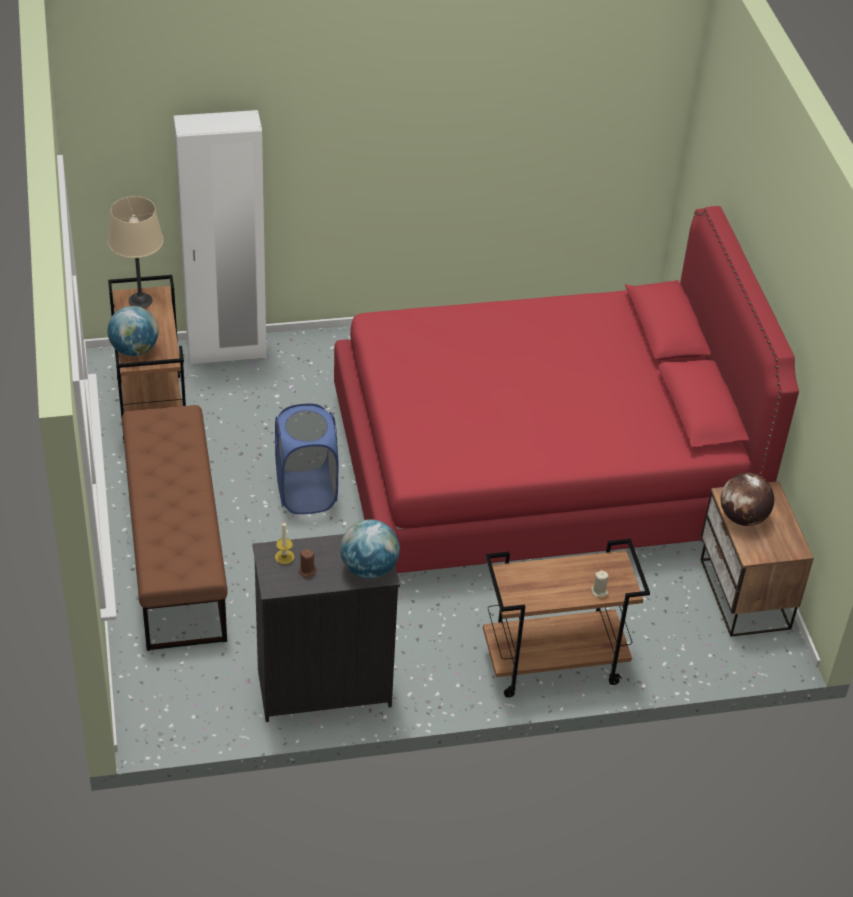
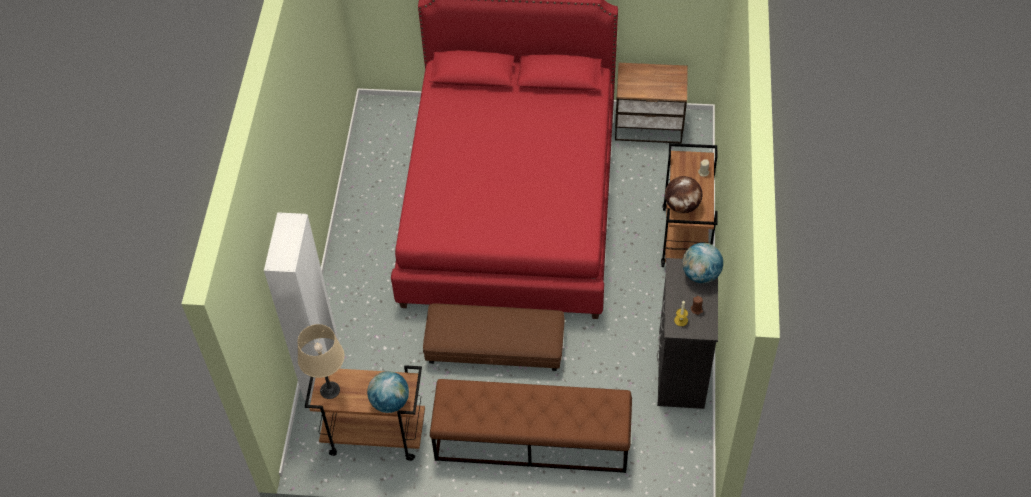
camera: 70 degrees left, 10 degrees up
blue laundry basket [275,404,338,514] -> brown ottoman [423,303,565,371]
globe [720,473,774,526] -> globe moved to [665,176,703,213]

